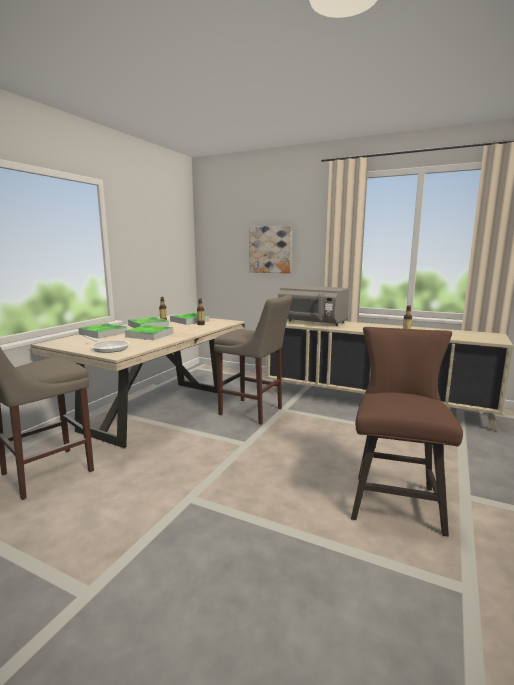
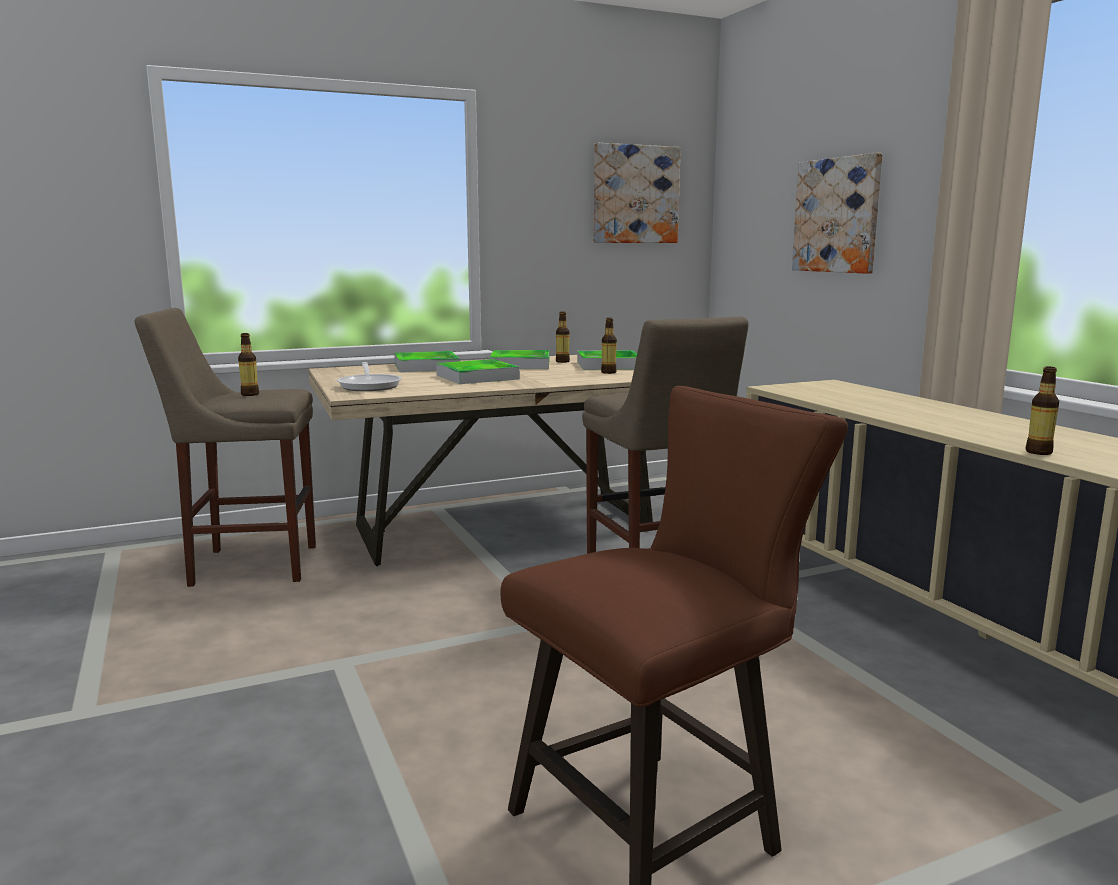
camera: 40 degrees right, 0 degrees up
grey microwave [278,285,349,326] -> none
none -> bottle [238,333,259,396]
none -> picture [594,143,681,243]

